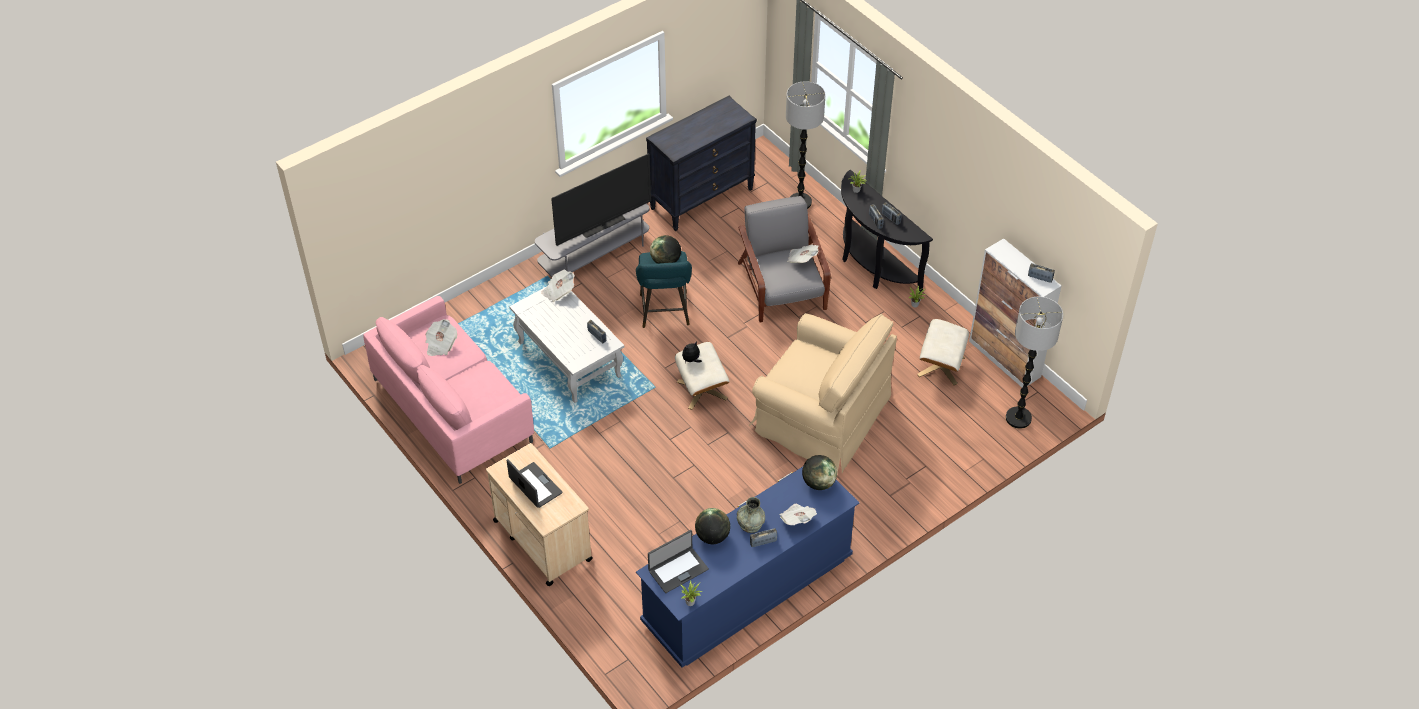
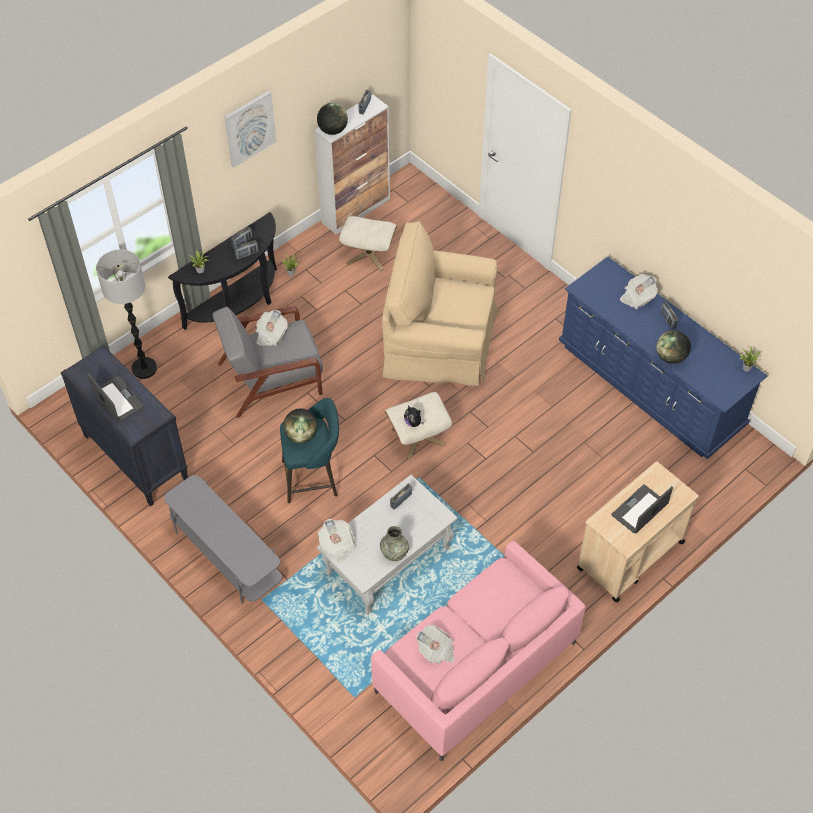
camera: 95 degrees left, 5 degrees up
television [551,153,651,246] -> none
laptop [648,530,709,593] -> laptop moved to [87,373,144,422]
grey vase [737,497,765,533] -> grey vase moved to [380,526,409,561]
beige armchair [749,313,897,474] -> beige armchair turned 105 degrees counterclockwise [382,221,498,386]
globe [802,455,837,490] -> globe moved to [317,103,348,135]
floor lamp [1006,297,1063,429] -> none
none -> picture [224,91,276,168]

